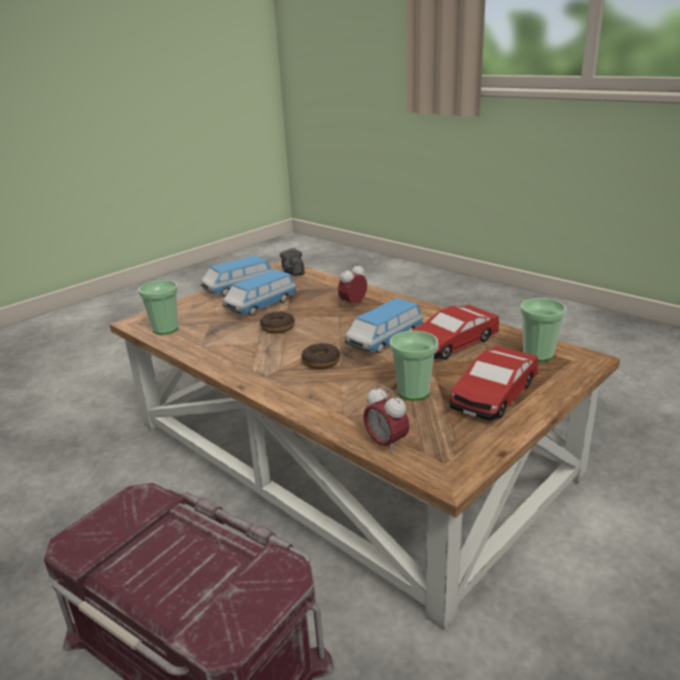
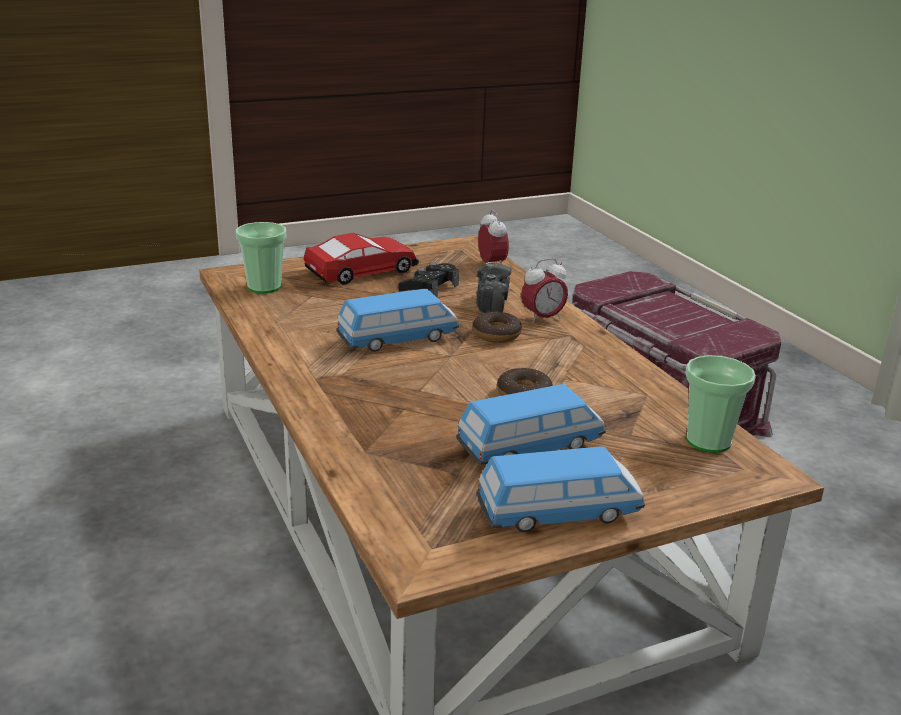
camera: 160 degrees left, 0 degrees up
camera [280,248,305,276] -> camera moved to [477,262,512,313]
alarm clock [338,262,367,307] -> alarm clock moved to [521,258,568,324]
cup [390,331,438,400] -> black game controller [399,262,459,297]
toy car [411,305,499,360] -> none

